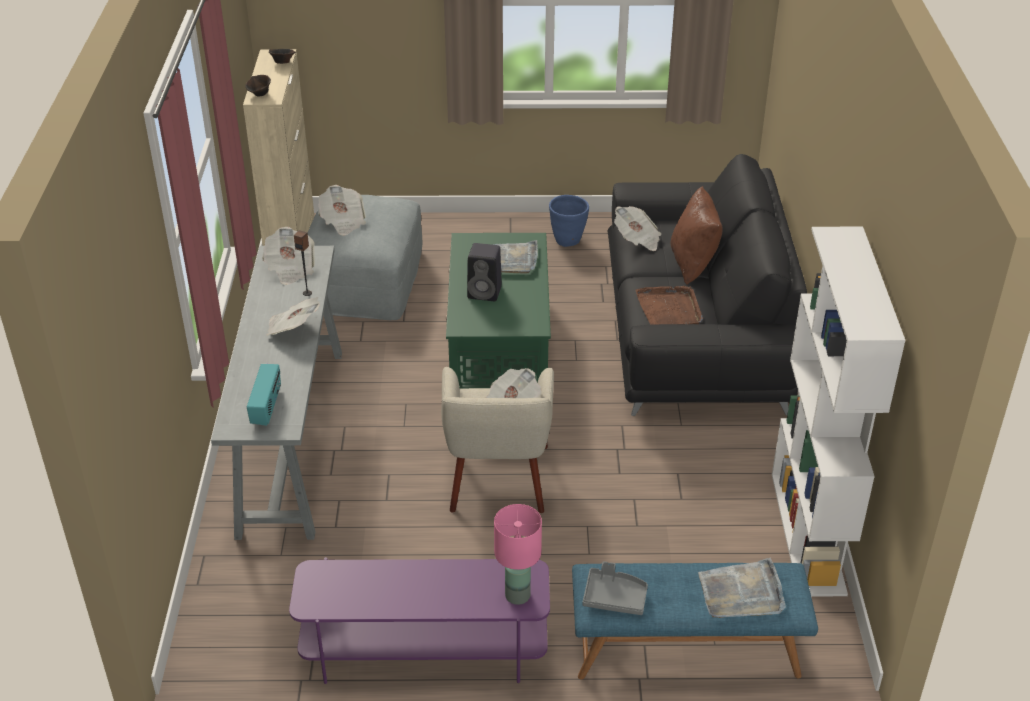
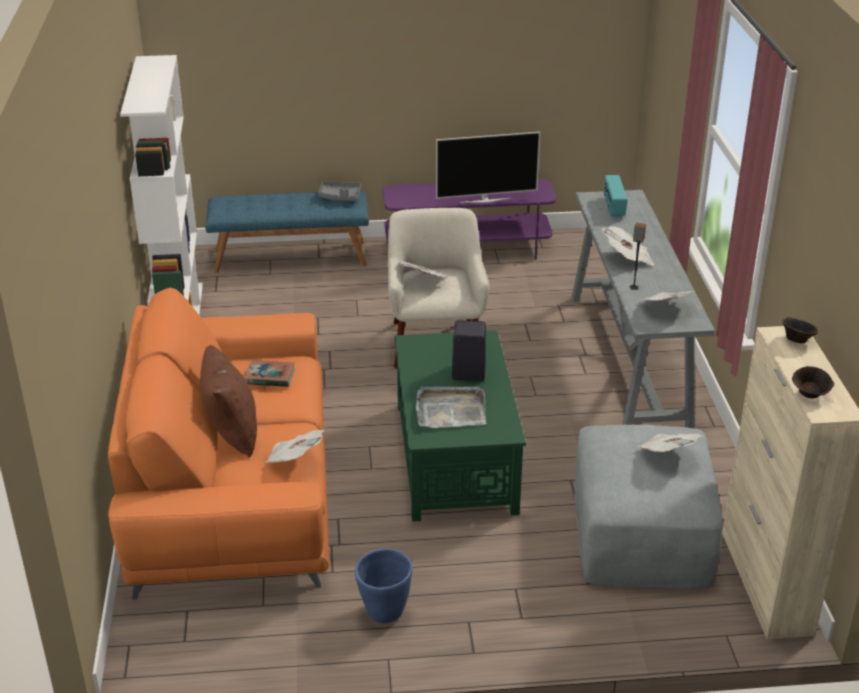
camera: 175 degrees right, 5 degrees down
pink table lamp [494,504,542,605] -> none
black sofa [608,154,807,416] -> orange sofa [108,288,330,600]
brown tray [635,286,703,325] -> book [244,360,295,387]
grey tray [698,558,786,618] -> none
none -> television [436,132,540,203]

